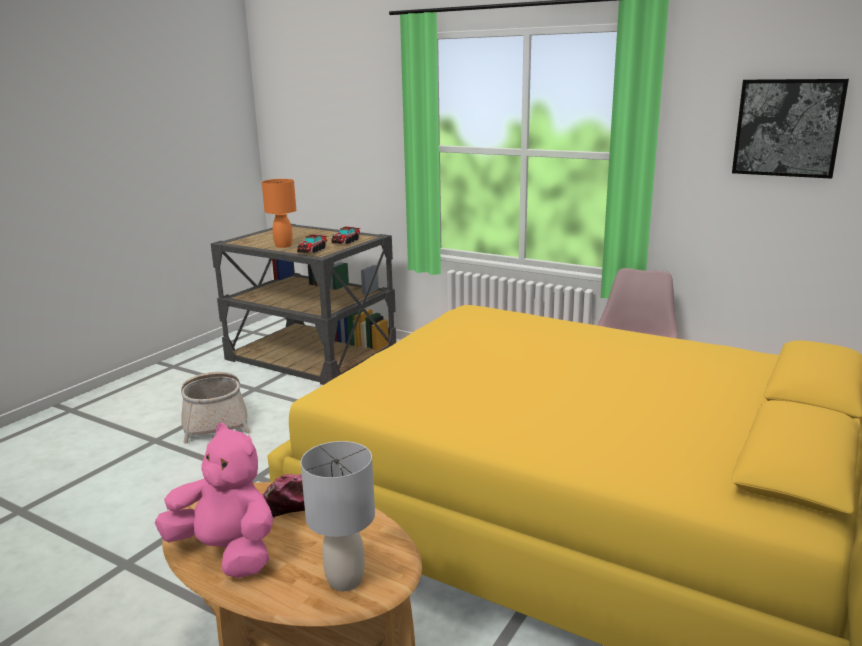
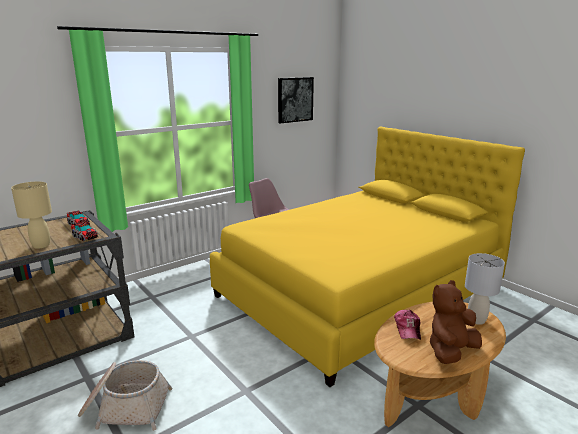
camera: 70 degrees left, 0 degrees up
pink plush toy [155,423,273,578] -> brown plush toy [430,280,482,364]
orange table lamp [262,179,296,248] -> beige table lamp [11,181,52,249]

